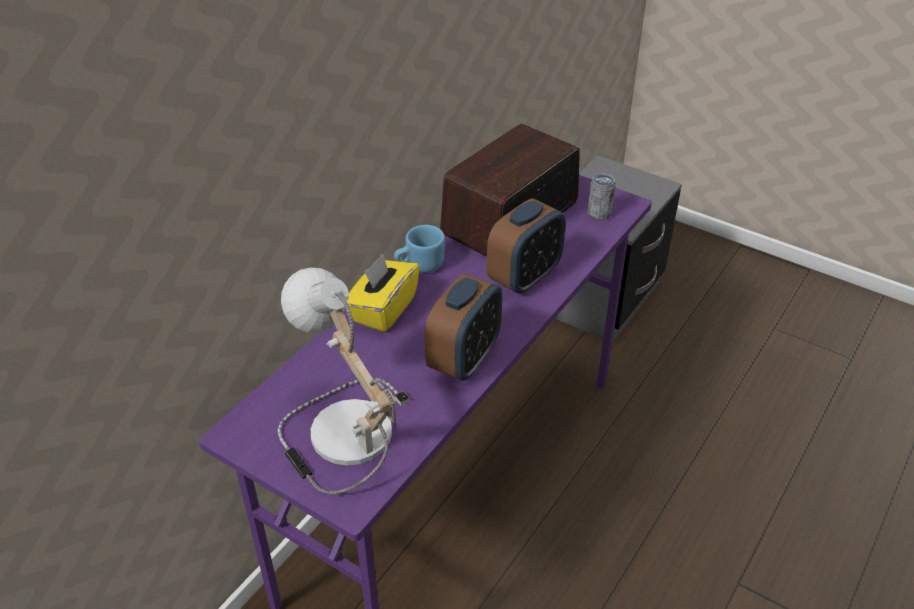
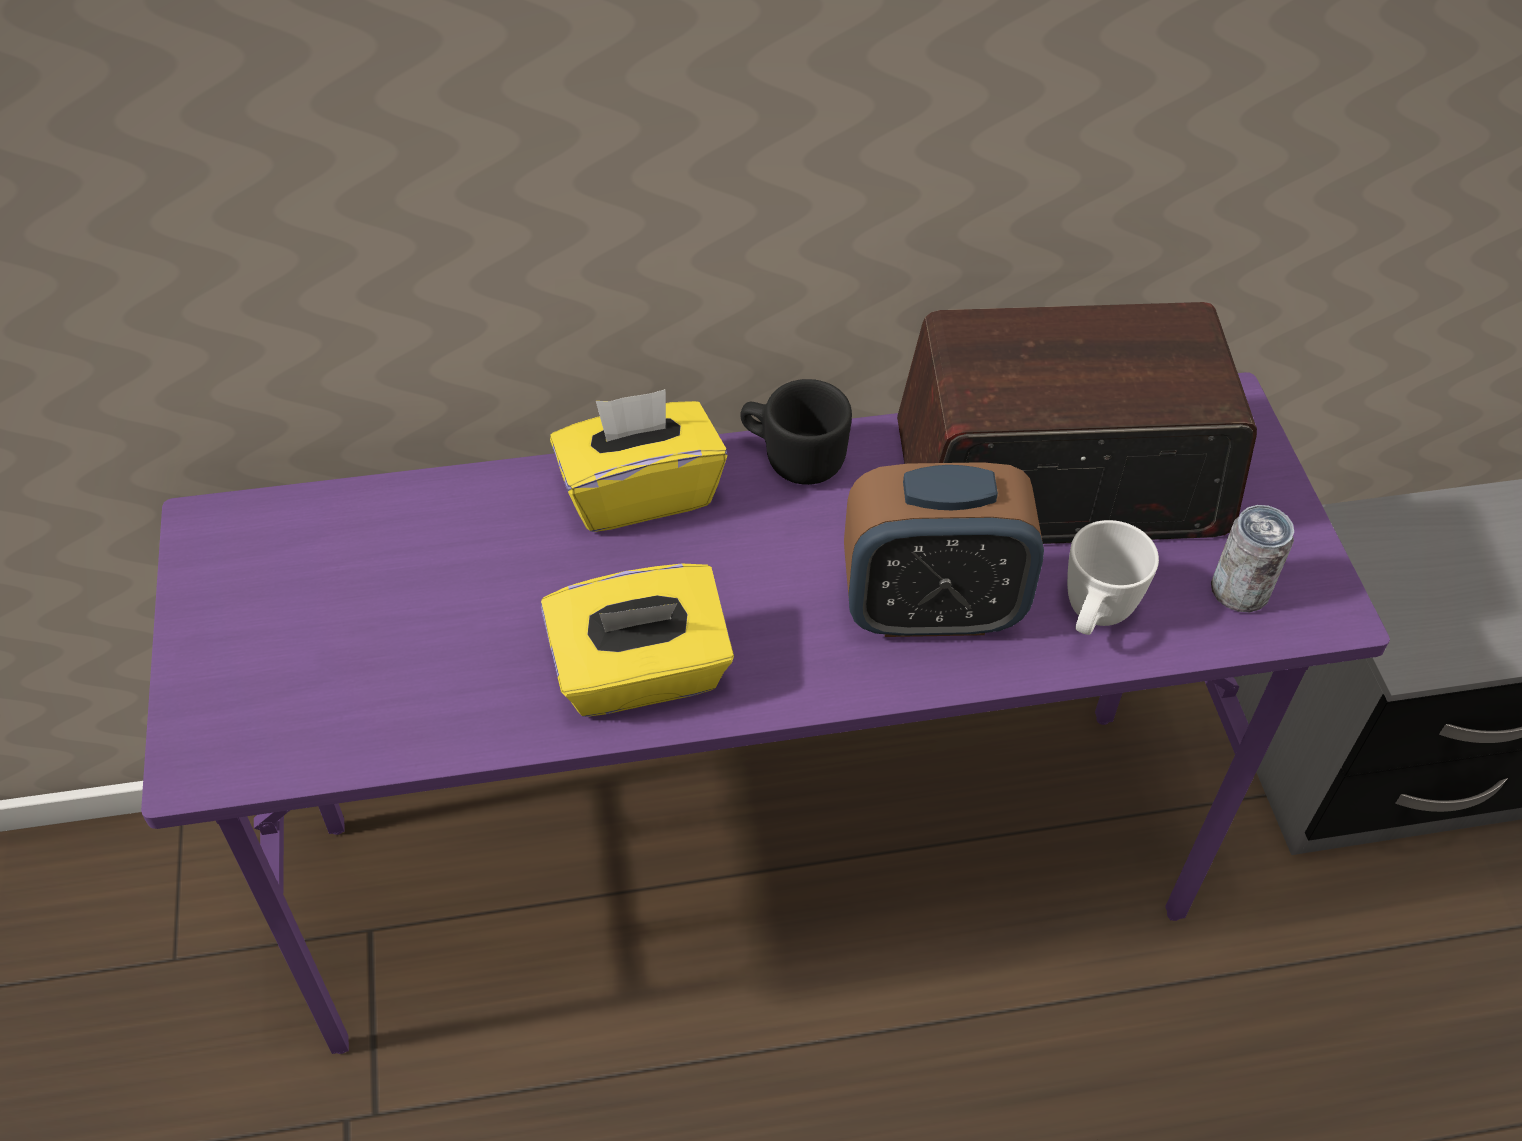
camera: 45 degrees right, 10 degrees up
table lamp [277,267,410,495] -> none
blue mug [394,225,445,273] -> black mug [740,379,852,485]
alarm clock [425,274,502,381] -> yellow tissue box [541,563,734,717]
none -> white mug [1067,520,1159,635]

